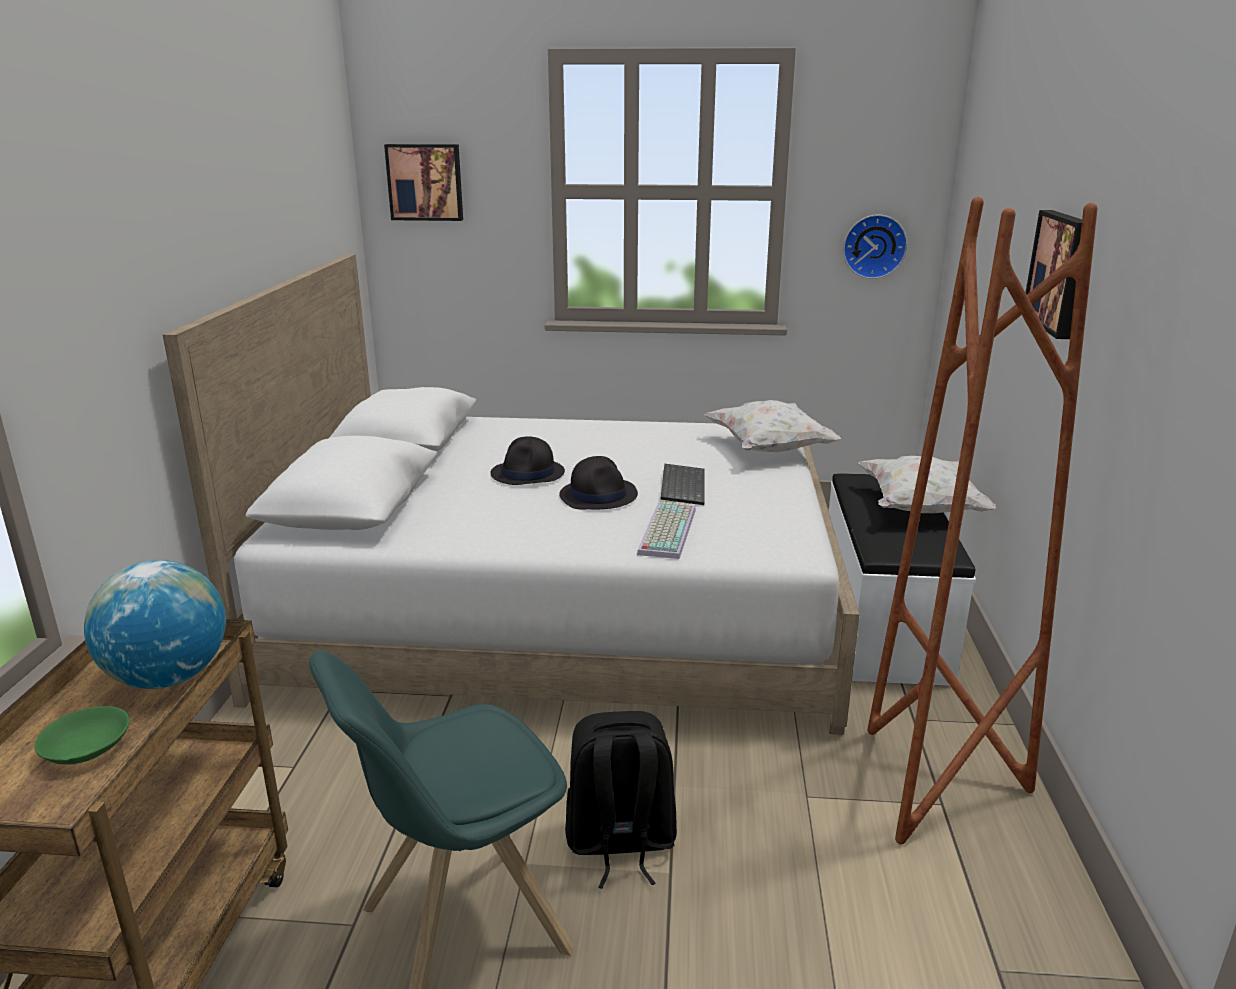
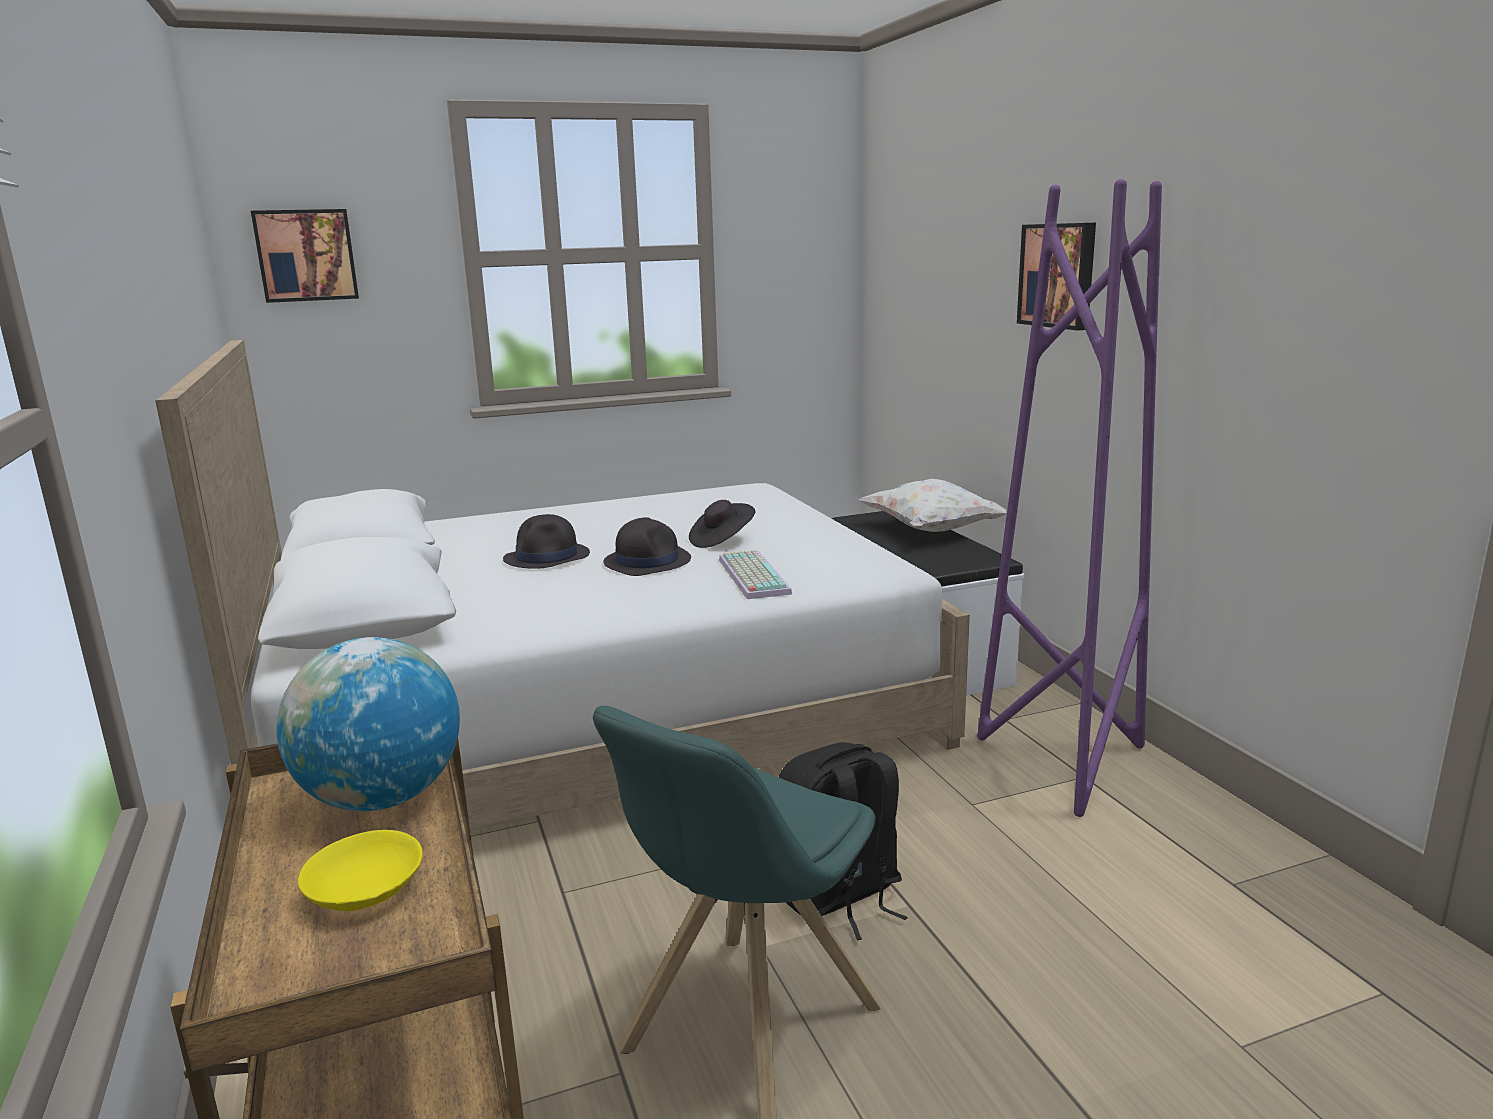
camera: 25 degrees left, 5 degrees down
green bowl [35,706,130,765] -> yellow bowl [298,830,423,911]
keyboard [661,464,705,505] -> black hat [689,500,756,548]
white pillow [705,400,841,452] -> none
wall clock [843,215,907,279] -> none
brown clothes rack [867,197,1097,845] -> purple clothes rack [977,179,1162,817]

